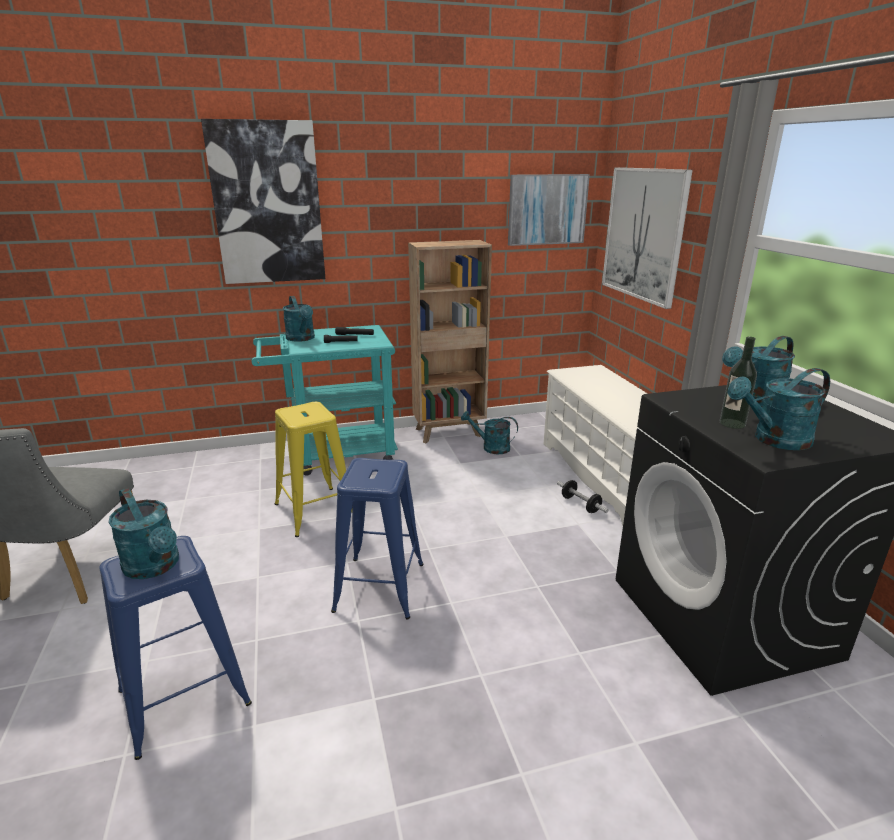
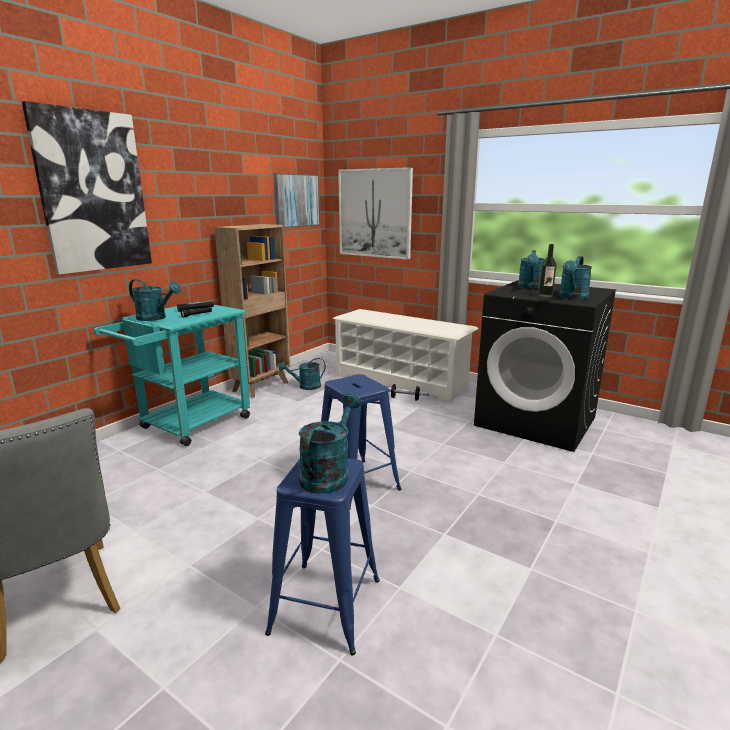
camera: 40 degrees left, 5 degrees down
turquoise watering can [108,488,179,579] -> turquoise watering can turned 75 degrees counterclockwise [299,393,361,494]
yellow stool [275,402,346,537] -> none

